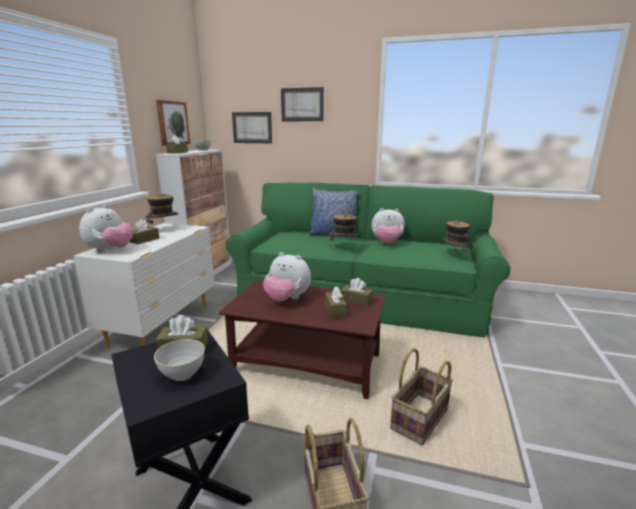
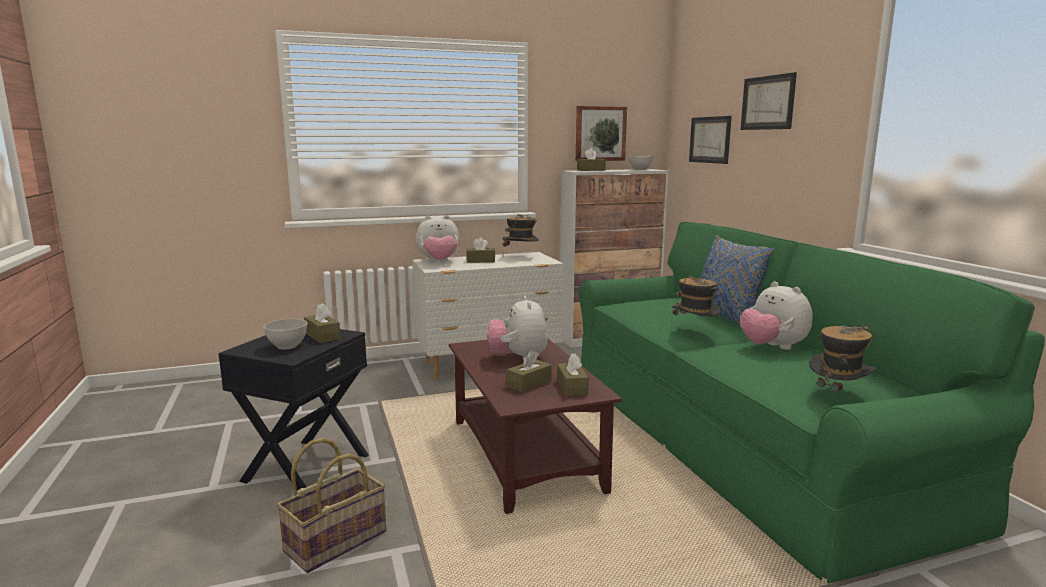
camera: 55 degrees right, 5 degrees down
basket [390,348,453,445] -> none

